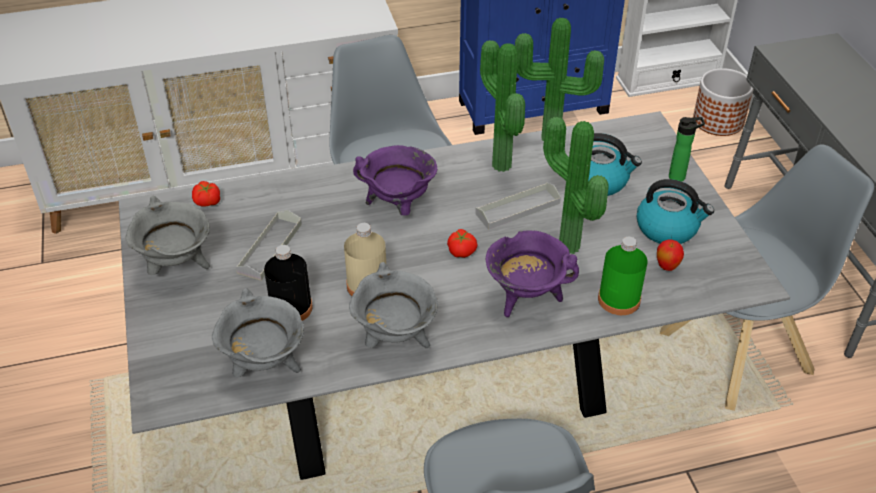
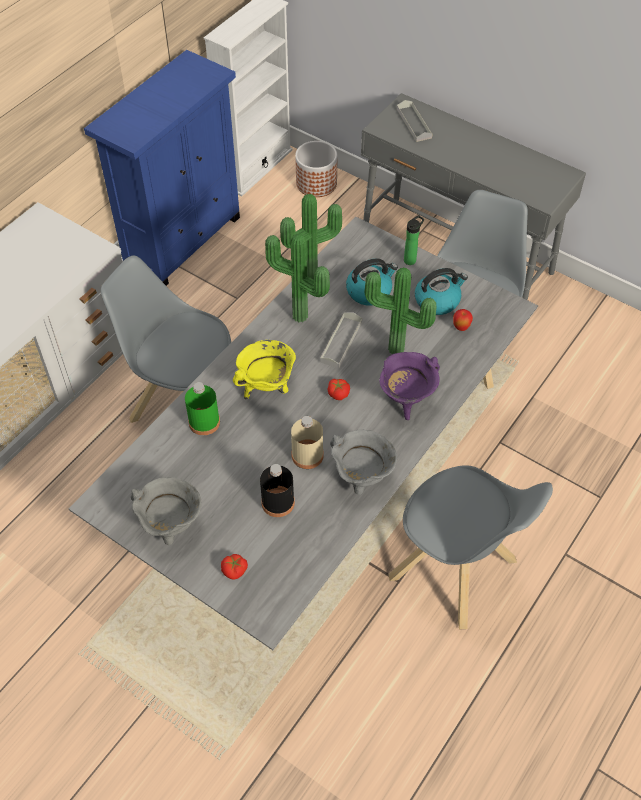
camera: 40 degrees left, 10 degrees up
tomato [192,181,220,207] -> tomato moved to [221,554,248,580]
grey cooking pot [212,288,304,377] -> none
grey tray [236,210,302,281] -> grey tray moved to [397,100,432,142]
purple cooking pot [353,145,437,216] -> yellow cooking pot [233,340,296,400]
green bottle [598,237,648,315] -> green bottle moved to [185,382,220,435]

